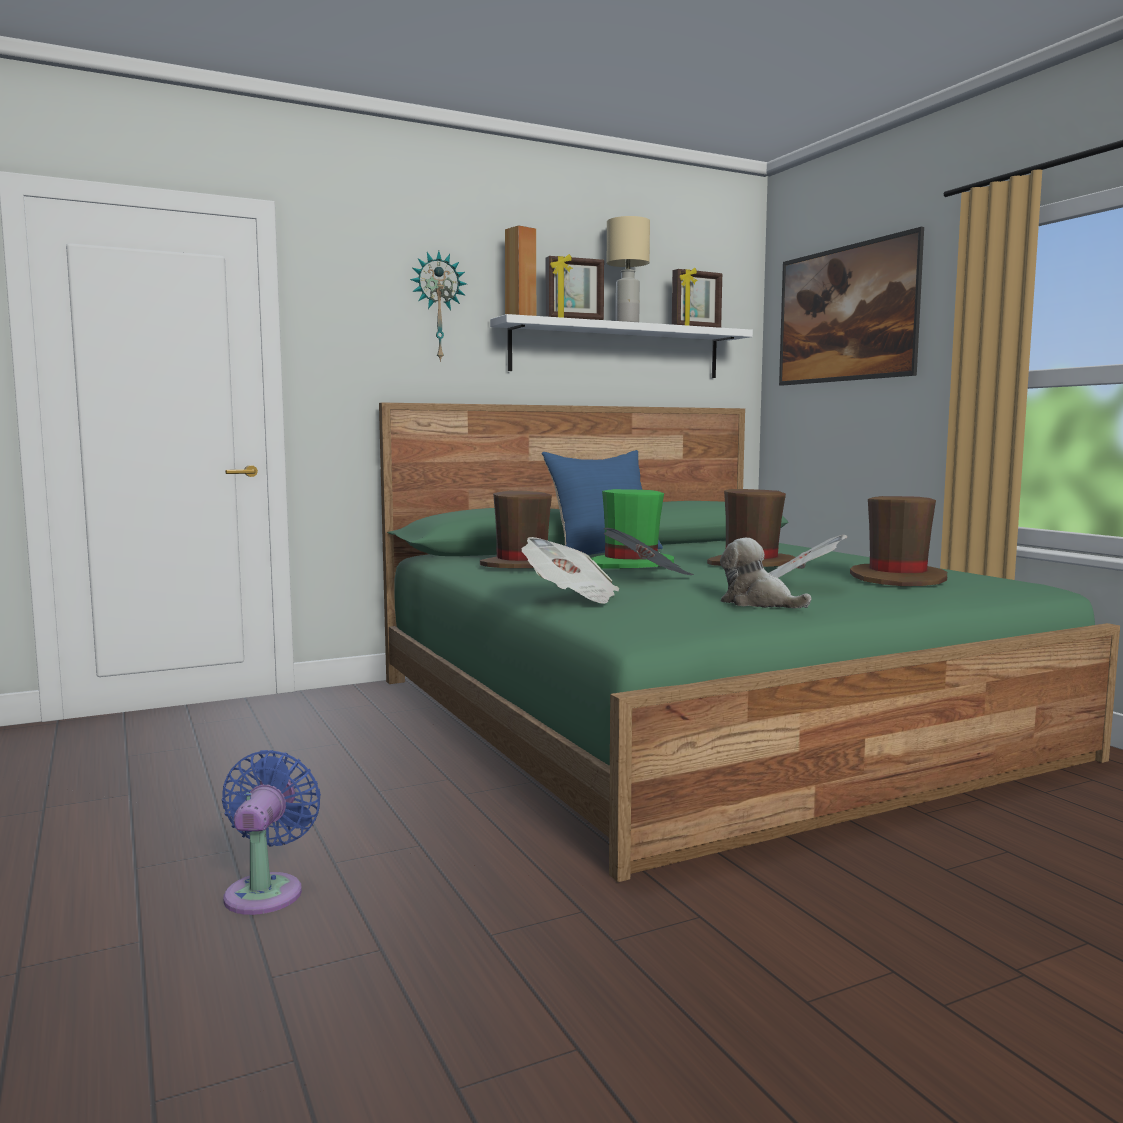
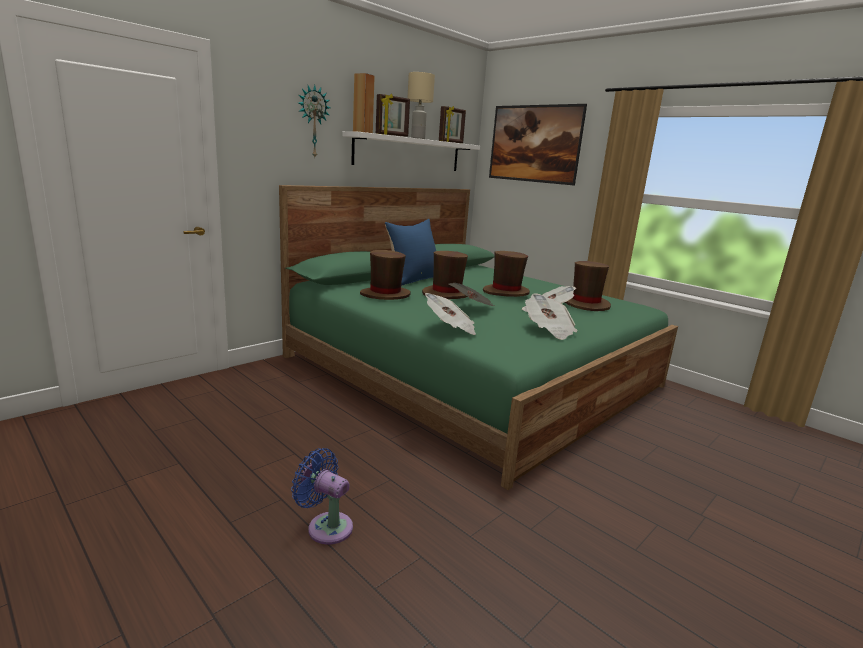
camera: 20 degrees left, 10 degrees up
blue fan [222,750,321,915] -> blue fan turned 45 degrees counterclockwise [291,448,353,545]
green hat [591,489,674,569] -> brown hat [422,251,468,299]
plush toy [720,538,811,608] -> newspaper [525,294,578,340]

